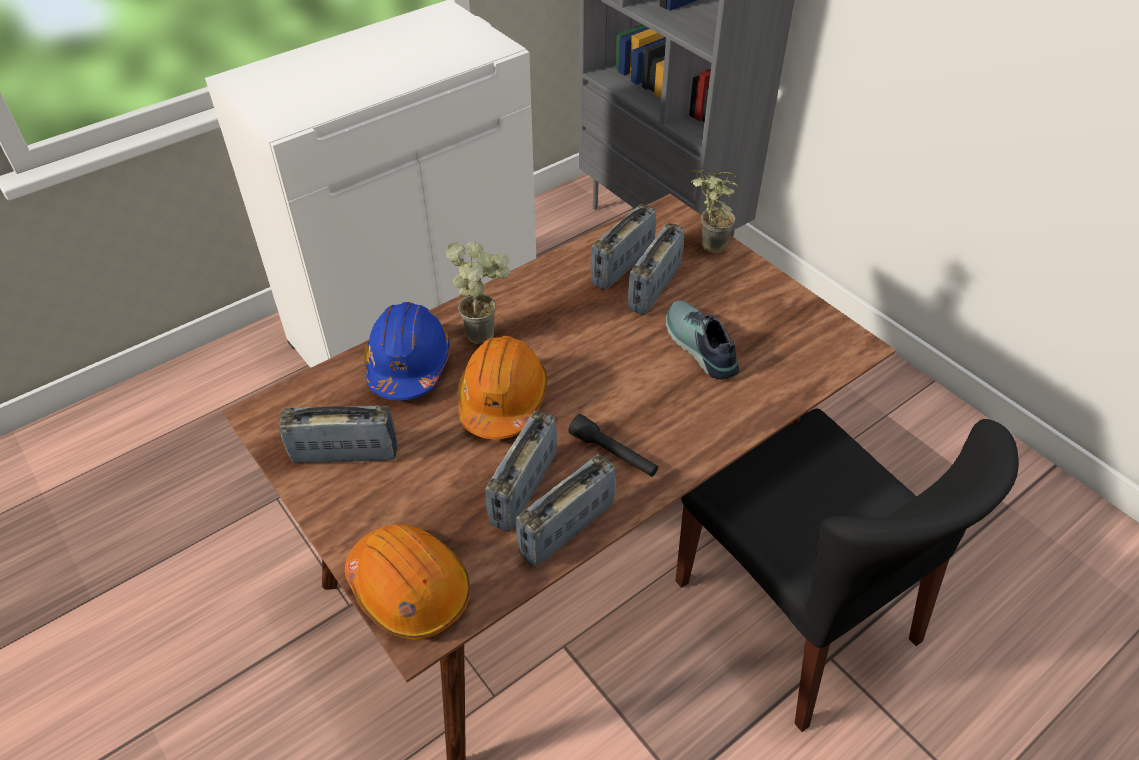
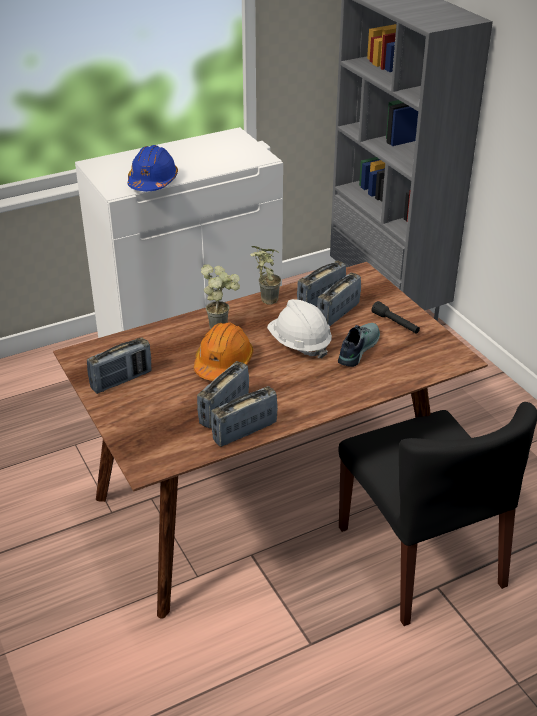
camera: 10 degrees right, 10 degrees down
radio [279,406,397,463] -> radio turned 135 degrees clockwise [87,337,152,394]
orange hard hat [345,524,470,640] -> none
blue hard hat [364,302,450,400] -> blue hard hat moved to [127,145,178,191]
black flashlight [568,414,658,477] -> black flashlight moved to [372,301,420,334]
shoe [666,300,739,379] -> shoe turned 45 degrees clockwise [338,323,380,367]
potted plant [690,170,739,253] -> potted plant moved to [250,246,281,305]
none -> white hard hat [267,299,332,359]

